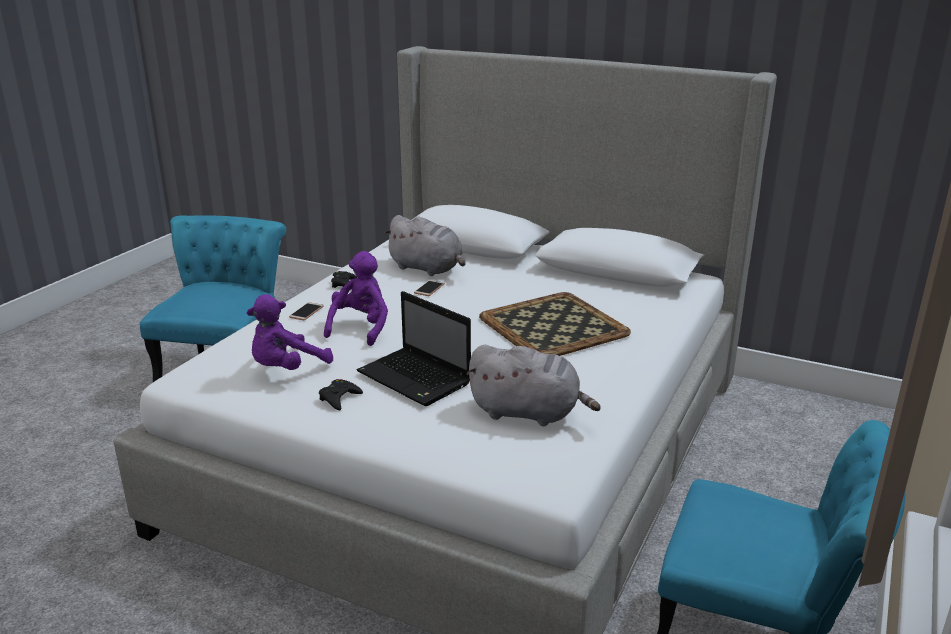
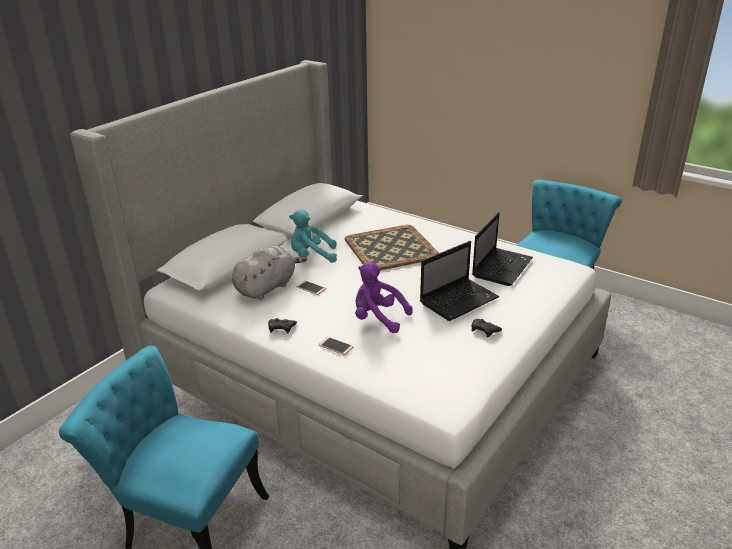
camera: 80 degrees left, 5 degrees up
purple plush toy [247,294,333,370] -> none
grey plush toy [466,345,601,426] -> laptop [472,212,533,286]
none -> turquoise plush toy [289,209,337,263]

